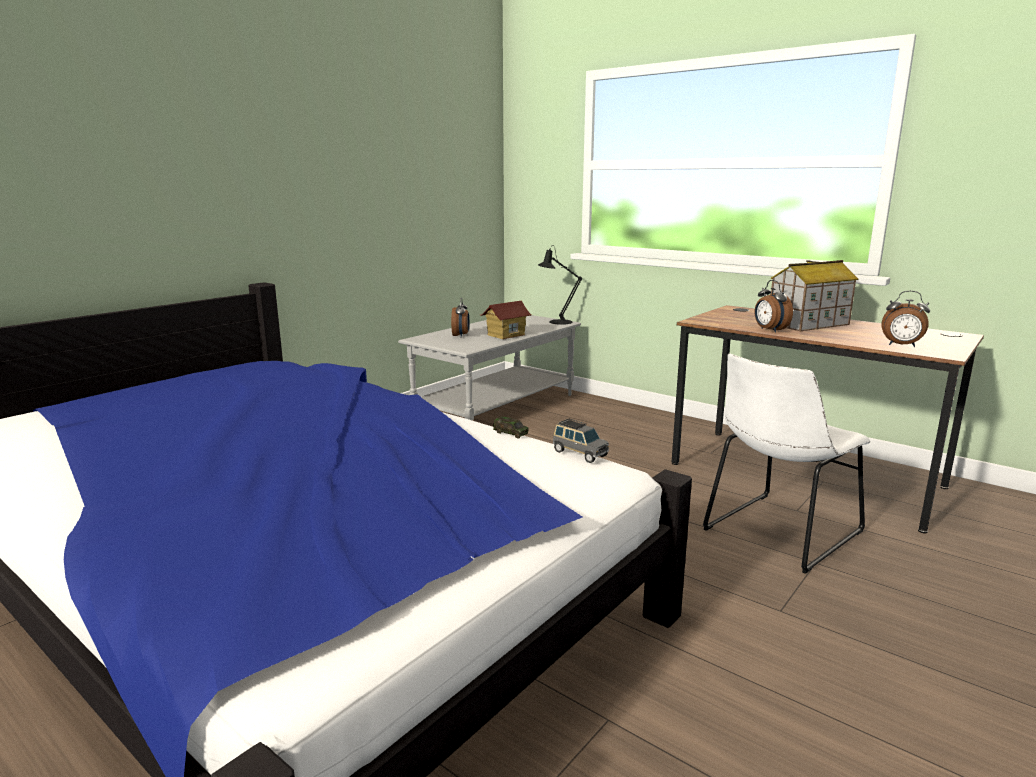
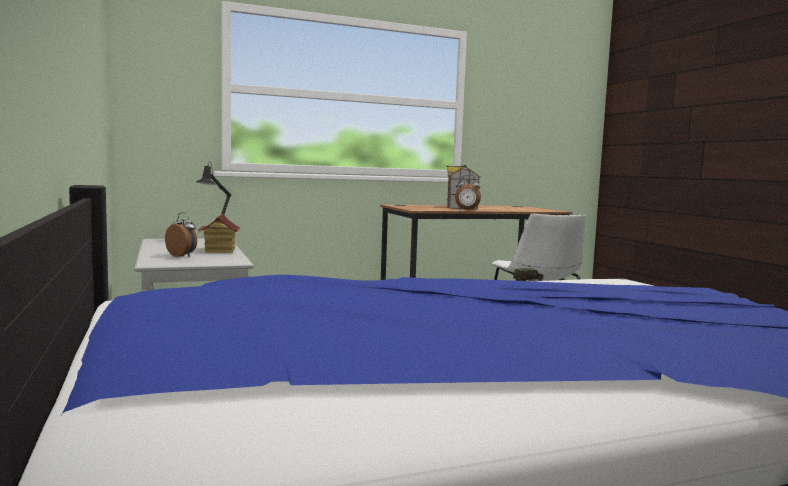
camera: 60 degrees left, 10 degrees down
grey toy car [553,419,609,463] -> none
alarm clock [882,291,930,347] -> none

